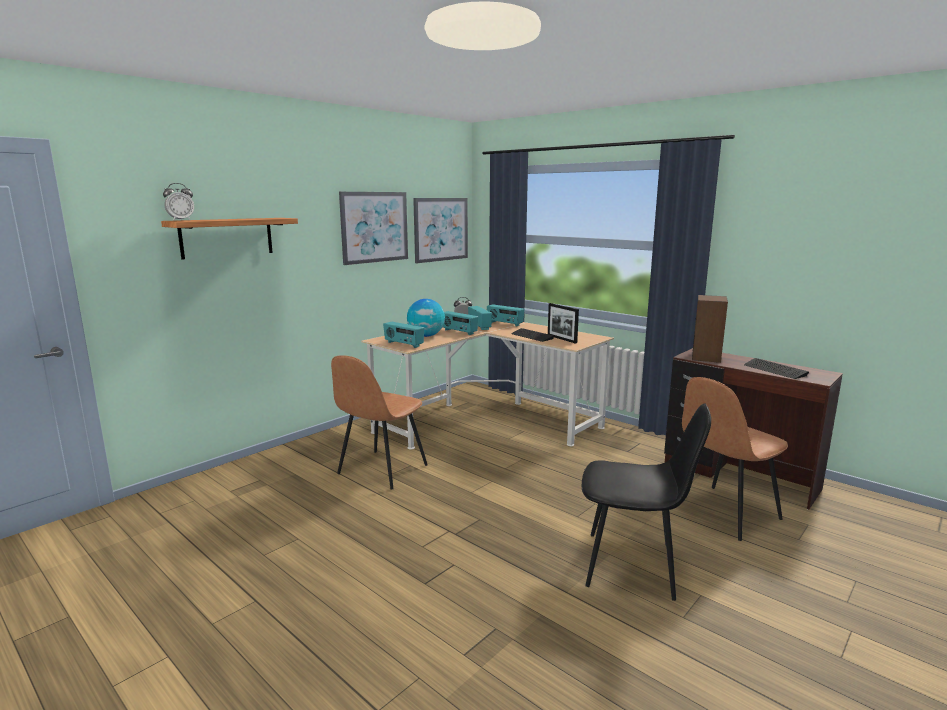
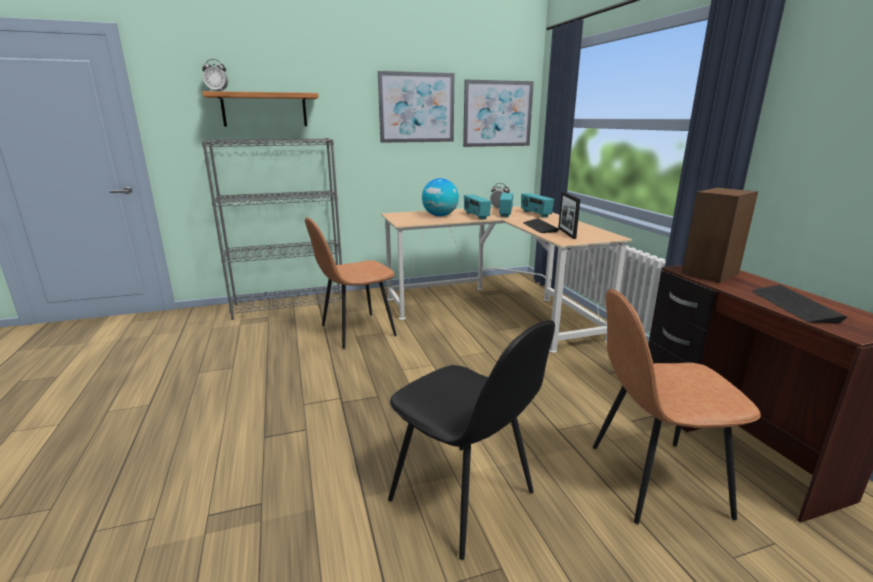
camera: 30 degrees right, 5 degrees up
radio [383,322,424,348] -> none
none -> grey bookcase [202,138,342,320]

